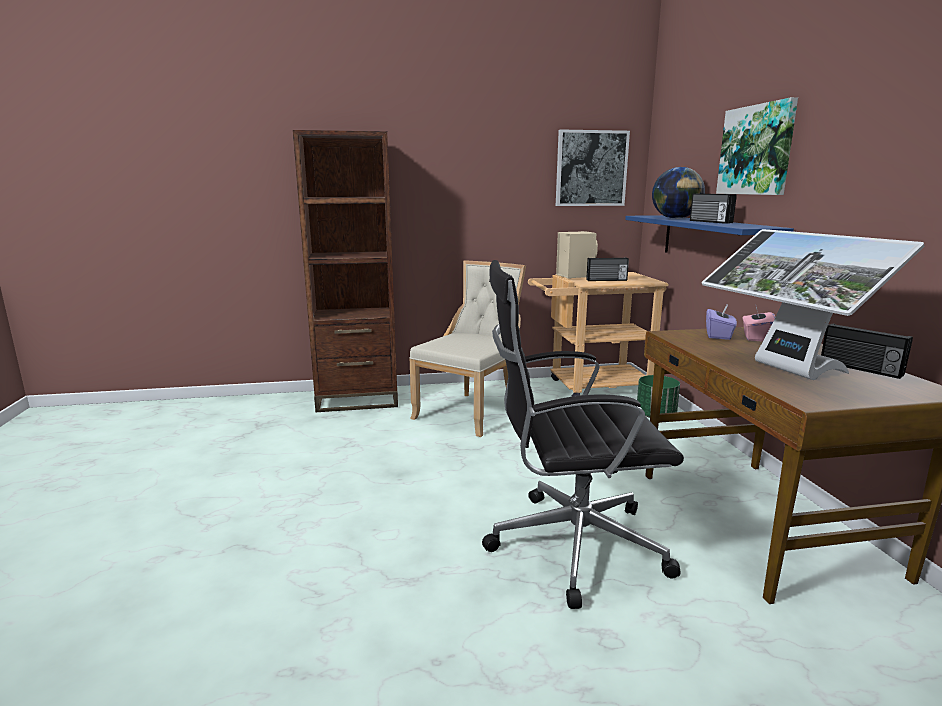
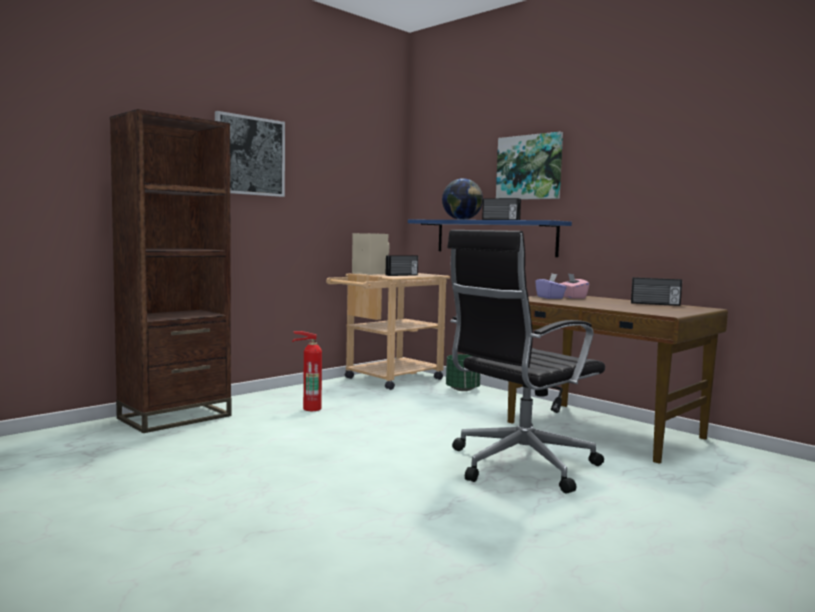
camera: 35 degrees left, 10 degrees down
beige chair [410,261,526,437] -> fire extinguisher [292,331,322,411]
picture [556,129,630,206] -> picture moved to [215,111,285,197]
monitor [702,229,925,380] -> none

